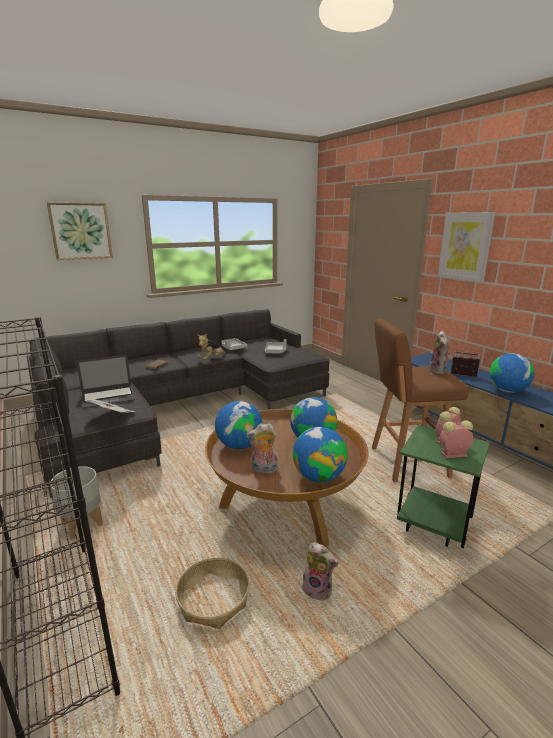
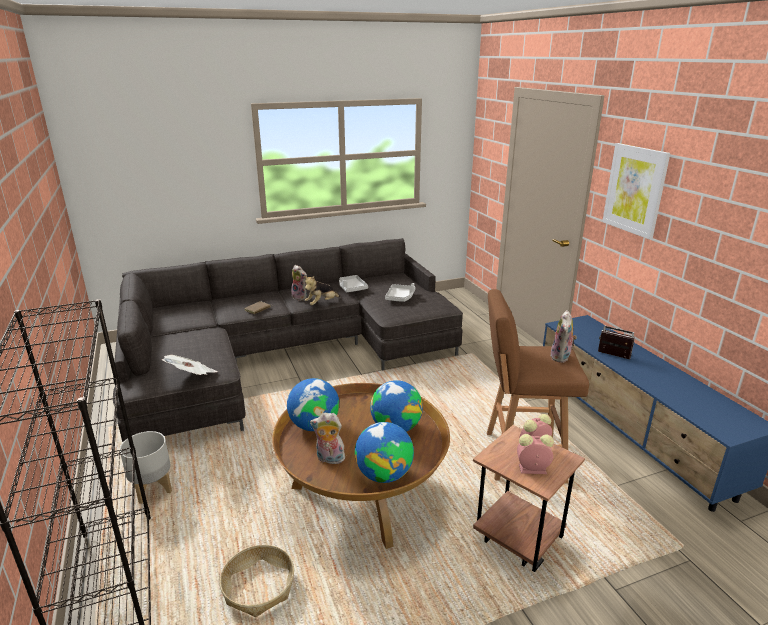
camera: 10 degrees right, 5 degrees up
picture [47,203,113,260] -> none
laptop [76,355,135,408] -> none
plush toy [302,542,339,600] -> plush toy moved to [291,265,307,301]
green side table [397,425,490,548] -> brown side table [473,425,585,572]
globe [489,353,534,393] -> none

